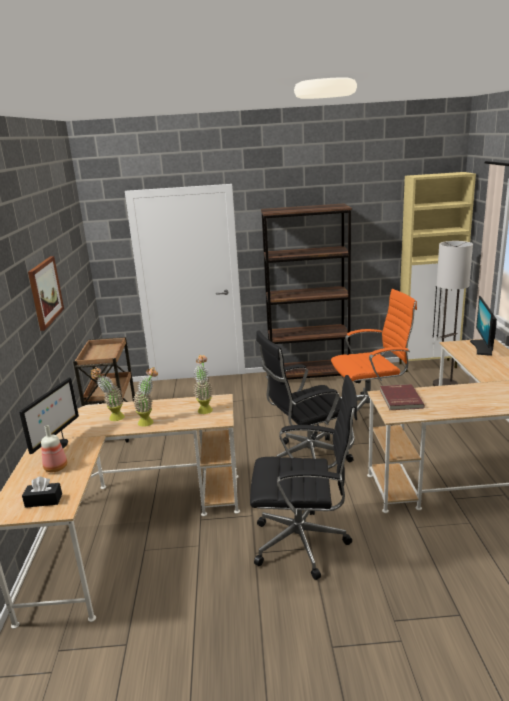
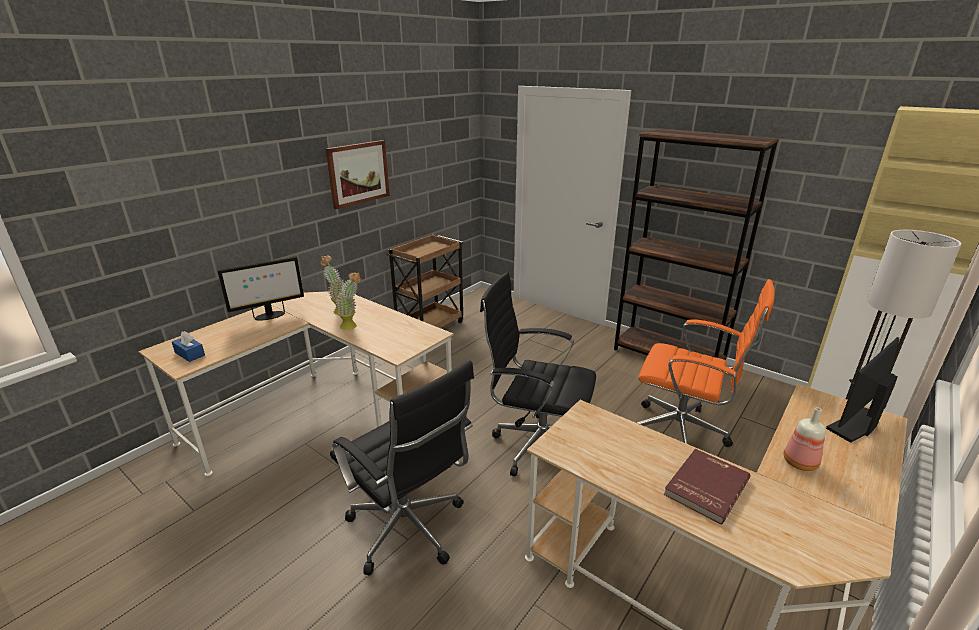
camera: 40 degrees right, 5 degrees up
black tissue box [22,477,62,508] -> blue tissue box [172,331,205,362]
bottle [41,425,67,472] -> bottle moved to [784,407,826,471]
potted plant [193,355,213,414] -> none
red book [380,384,425,410] -> red book moved to [664,449,751,525]

